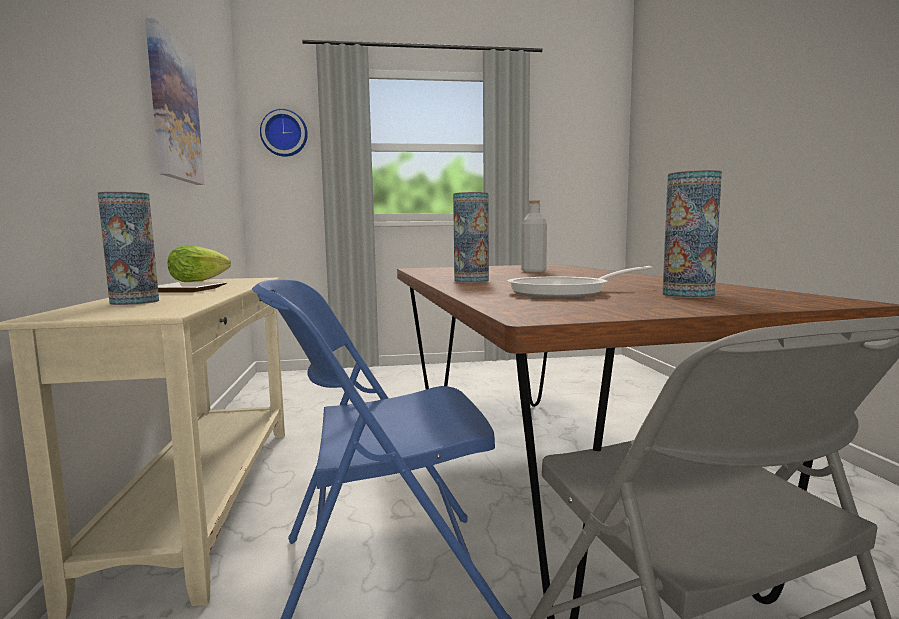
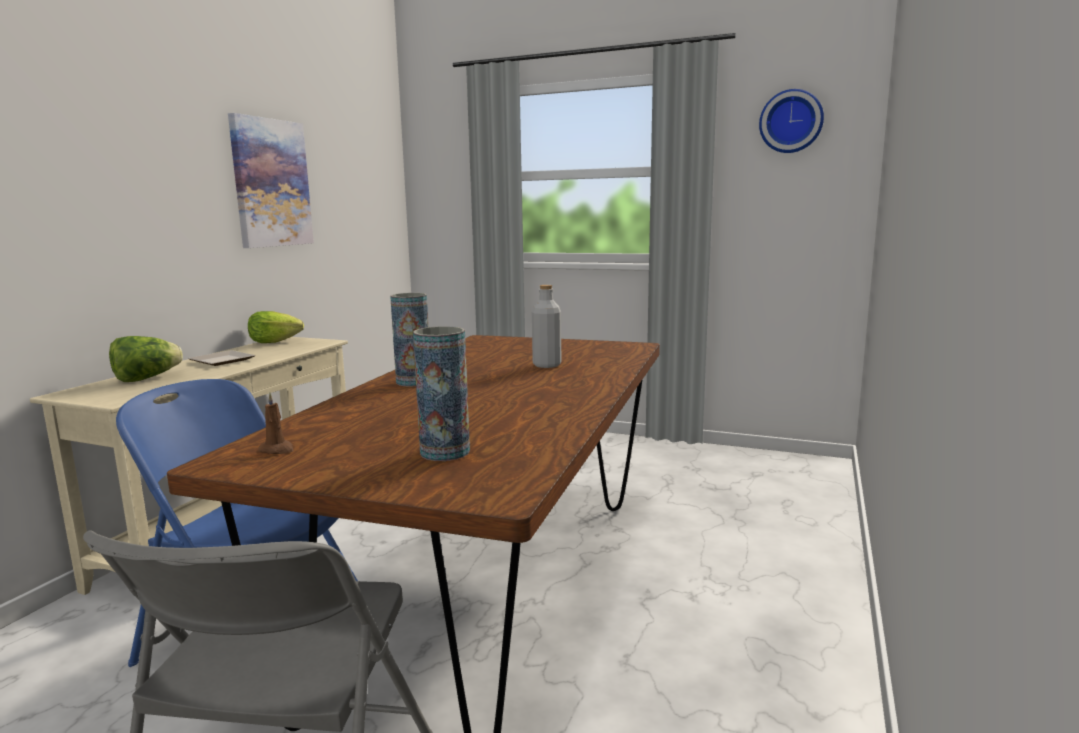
camera: 30 degrees right, 5 degrees up
vase [98,191,159,305] -> lettuce [109,336,183,382]
wall clock [260,109,308,157] -> wall clock moved to [759,89,824,153]
frying pan [507,266,653,298] -> none
none -> brown candle [258,393,294,454]

